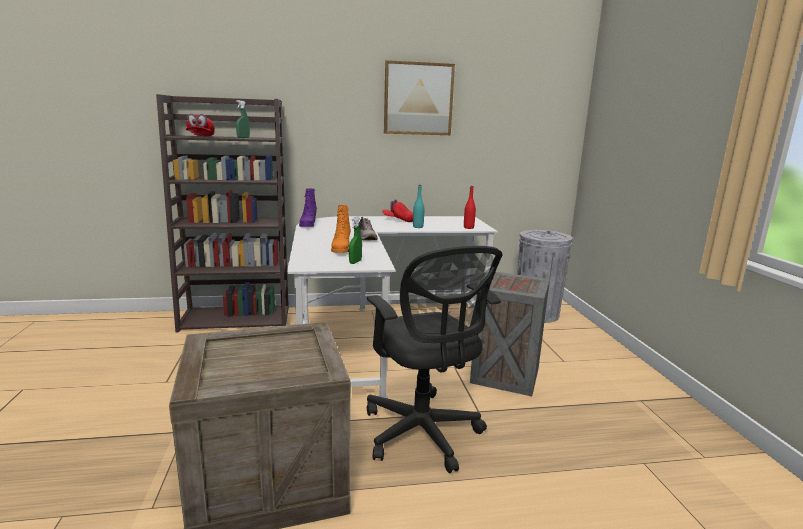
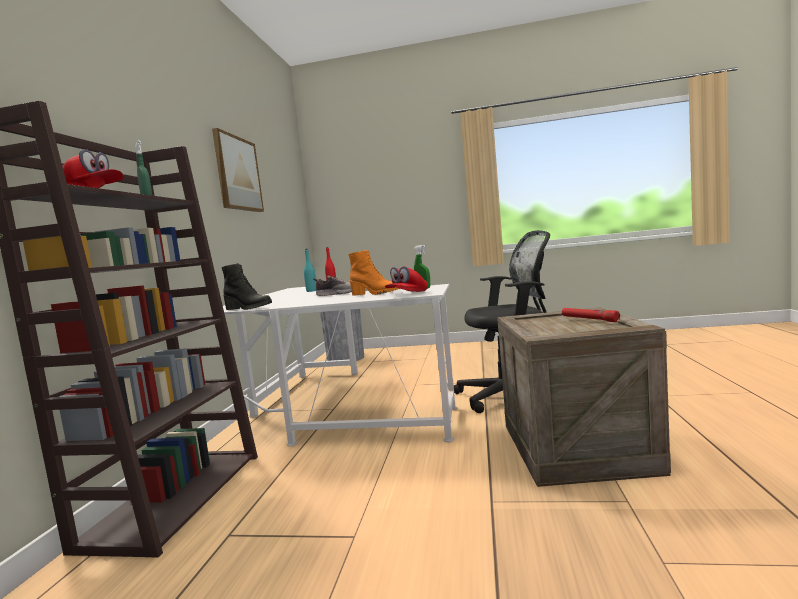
camera: 70 degrees left, 10 degrees down
purple boot [299,189,317,227] -> black boot [222,263,272,310]
red cap [382,200,413,222] -> red cap moved to [385,266,428,292]
crate [470,272,550,396] -> none
none -> red flashlight [562,308,620,322]

